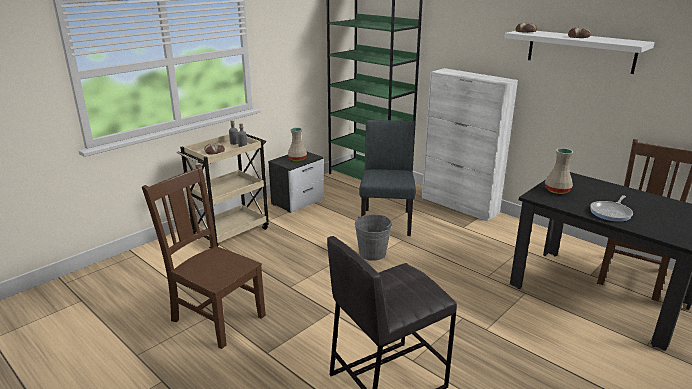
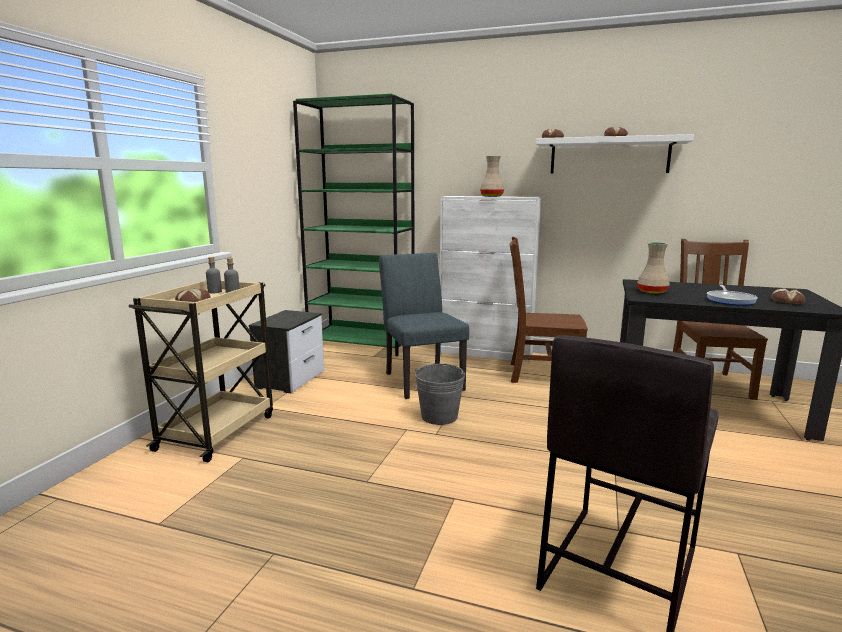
camera: 25 degrees left, 10 degrees down
brown chair [142,164,266,349] -> brown chair moved to [509,237,588,383]
beige vase [288,128,307,161] -> beige vase moved to [480,156,504,197]
none -> bread [771,288,805,304]

